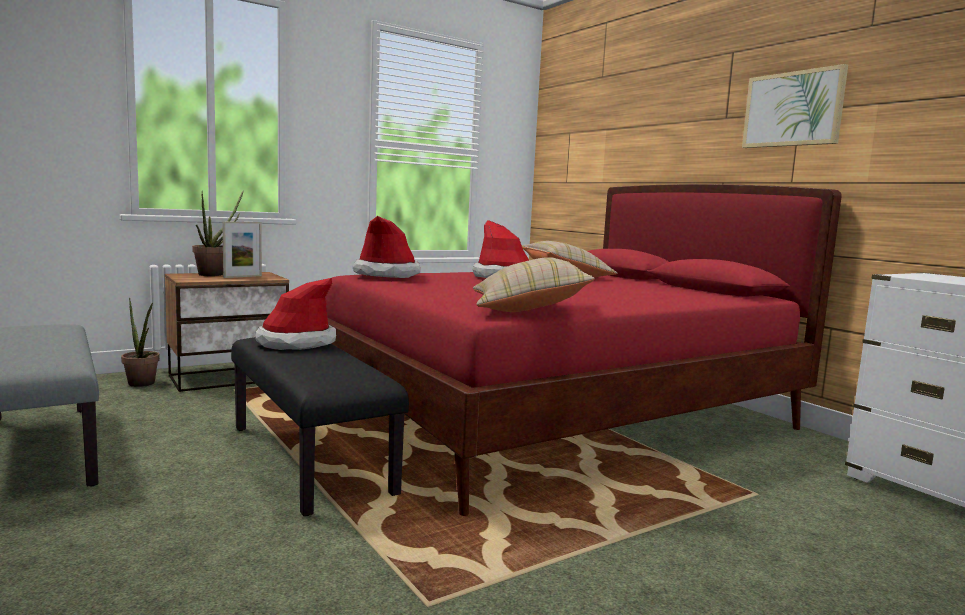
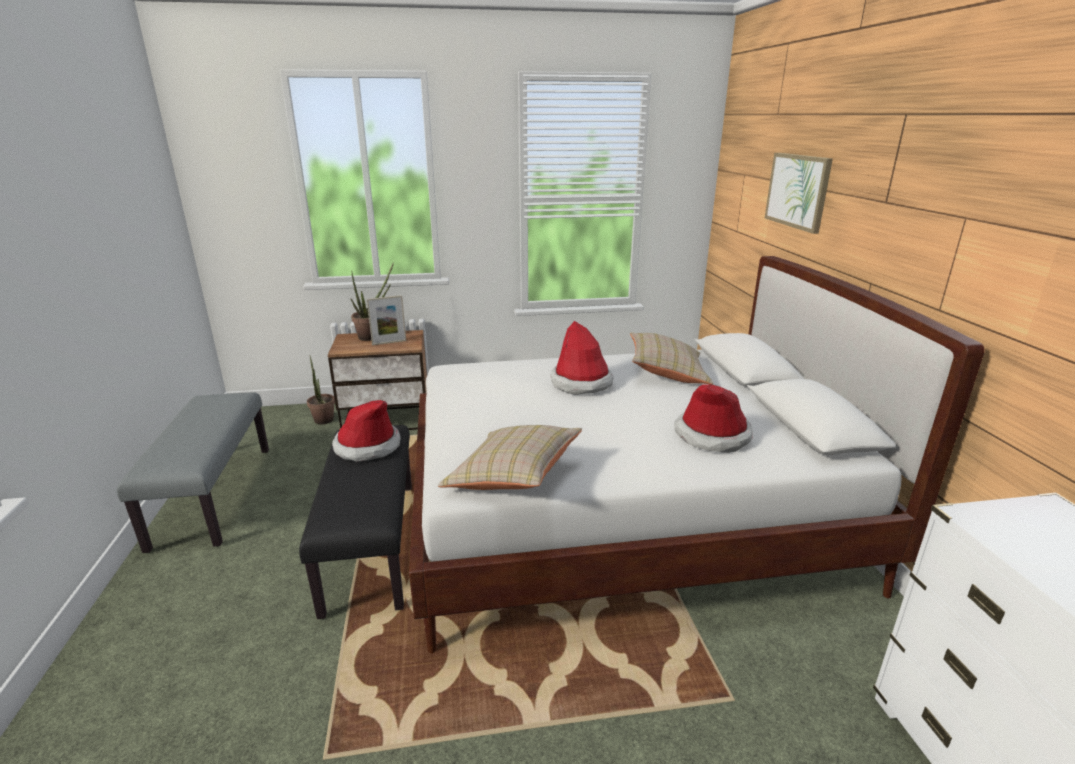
camera: 25 degrees right, 15 degrees up
red bed [326,184,842,516] -> white bed [409,256,985,653]
hat [352,216,420,278] -> hat moved to [674,384,753,453]
picture [742,64,848,148] -> picture moved to [765,153,833,234]

